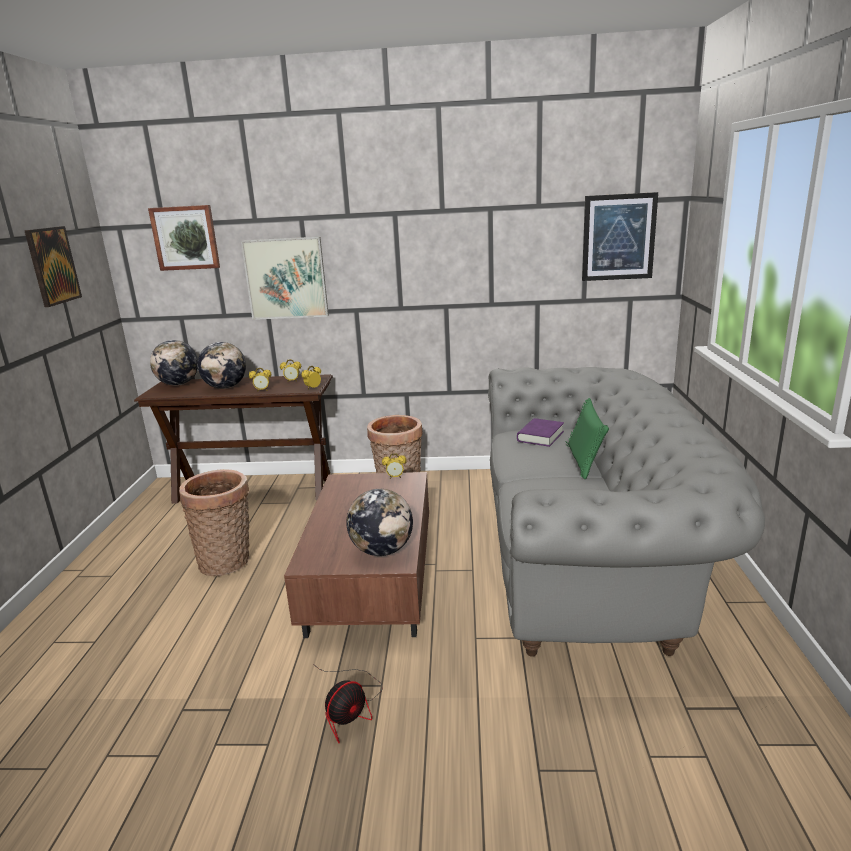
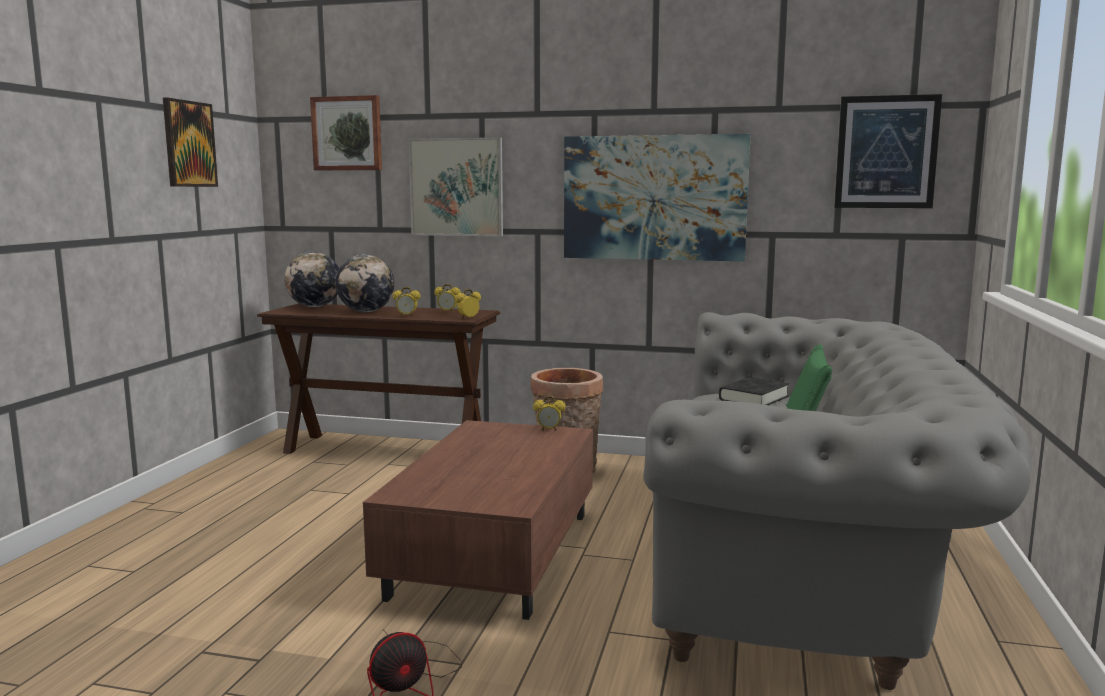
camera: 10 degrees right, 10 degrees down
basket [179,469,249,576] -> none
globe [346,489,413,556] -> none
purple book [517,418,564,447] -> black book [719,377,789,405]
none -> picture [564,134,751,261]

